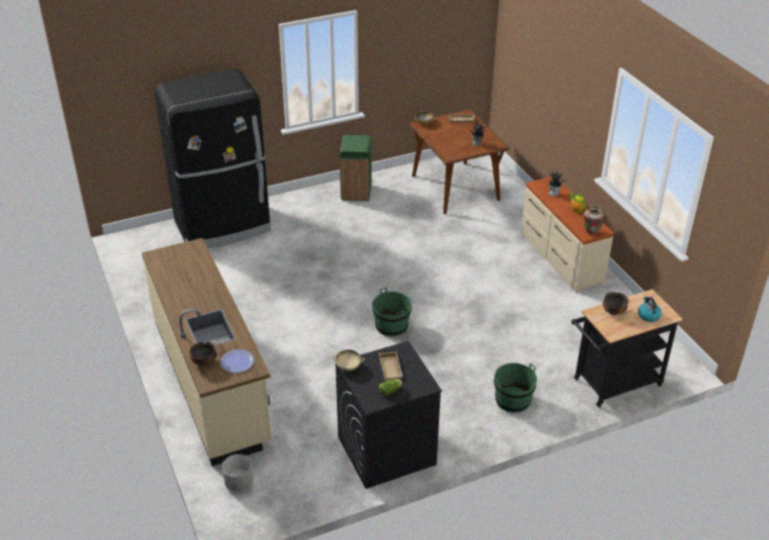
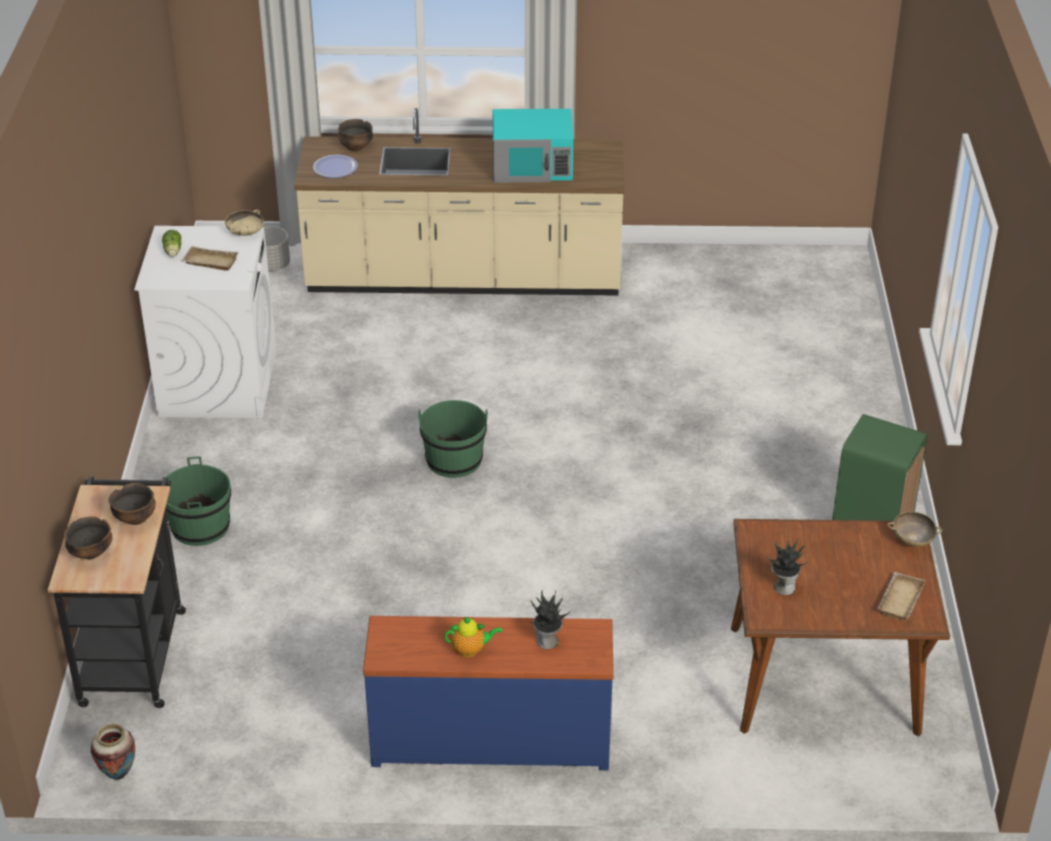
camera: 115 degrees right, 0 degrees up
black fridge [155,69,271,248] -> none
black washing machine [336,341,442,489] -> white washing machine [134,226,277,418]
beige dresser [521,177,614,293] -> blue dresser [363,616,614,771]
vase [583,206,604,235] -> vase moved to [91,723,135,780]
kettle [638,297,662,322] -> bowl [64,516,112,559]
none -> turquoise microwave [493,109,574,183]

